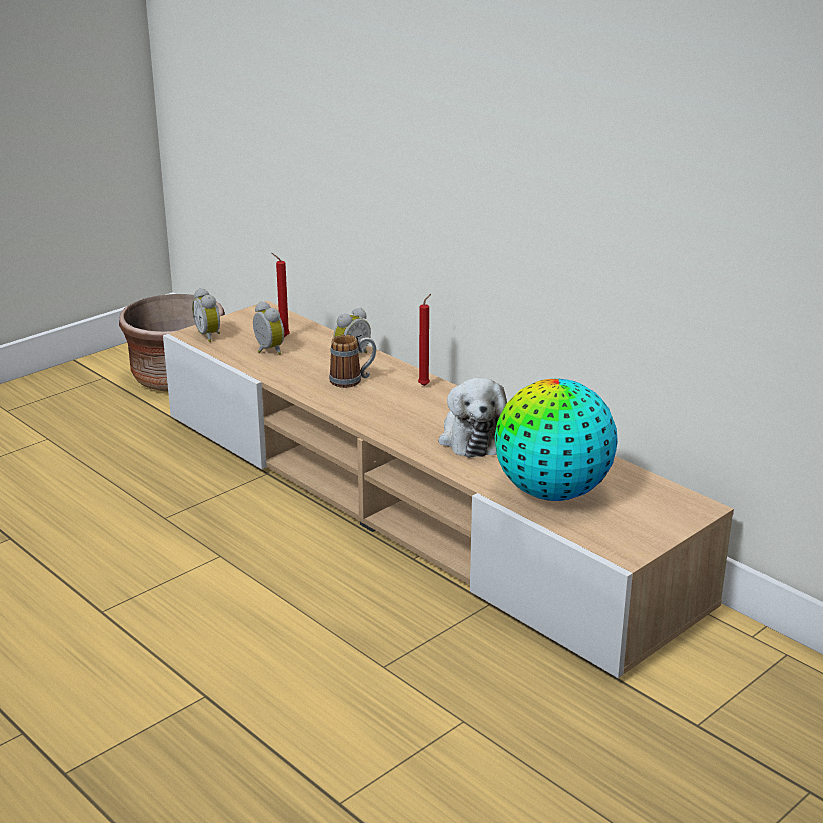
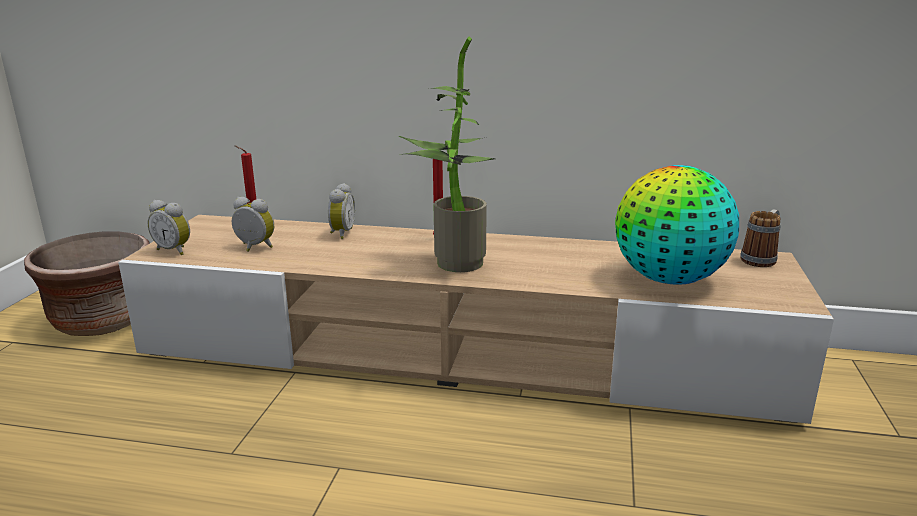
camera: 35 degrees left, 5 degrees down
mug [329,335,376,388] -> mug moved to [740,209,781,267]
plush toy [438,378,507,458] -> none
none -> potted plant [399,36,496,272]

